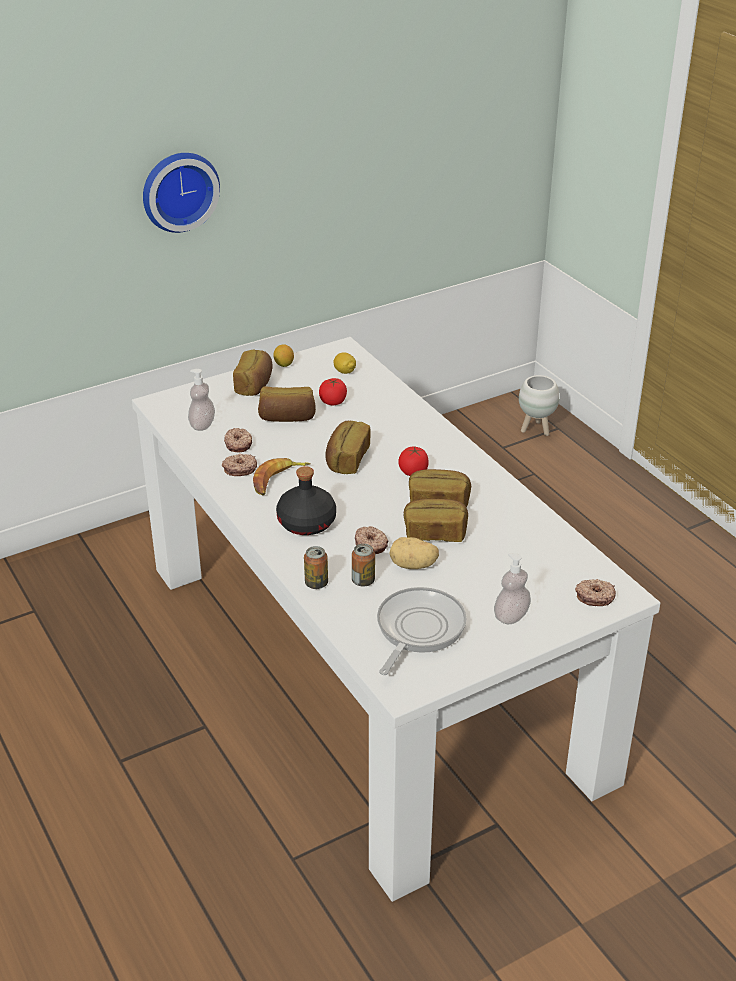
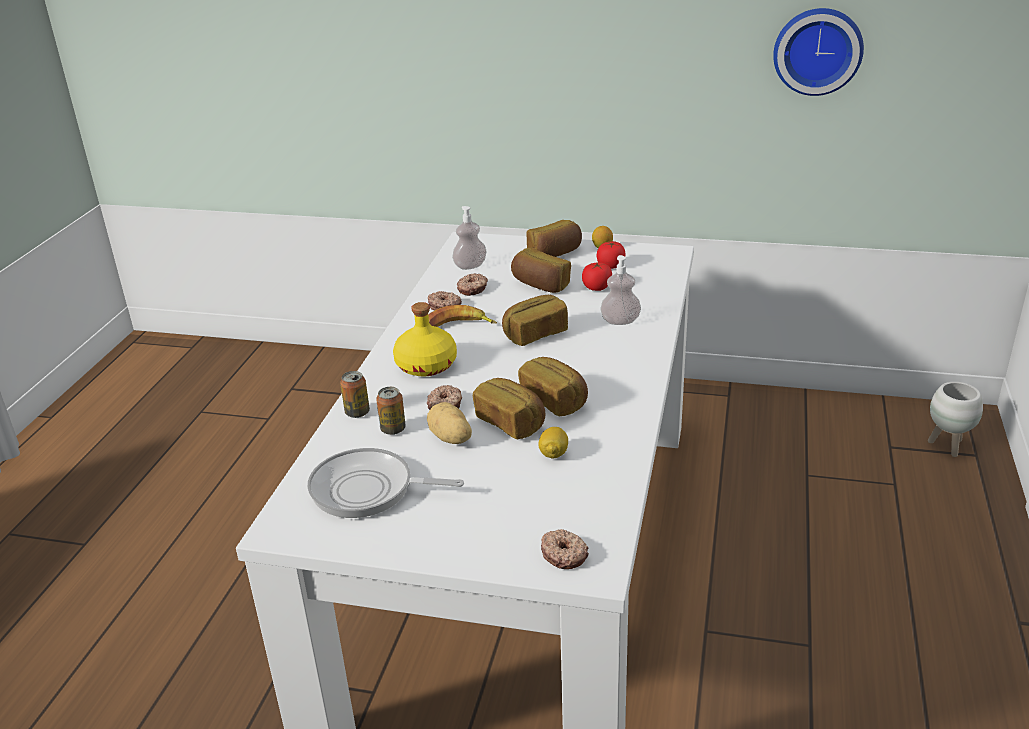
camera: 45 degrees right, 5 degrees down
wall clock [143,153,220,233] -> wall clock moved to [773,8,864,96]
black bottle [276,466,336,535] -> yellow bottle [393,302,457,376]
lemon [333,353,356,374] -> lemon moved to [539,427,568,458]
frying pan [377,587,467,675] -> frying pan turned 150 degrees counterclockwise [307,448,464,518]
tomato [398,446,428,476] -> tomato moved to [597,241,626,269]
soap dispenser [494,553,531,624] -> soap dispenser moved to [600,255,641,325]

